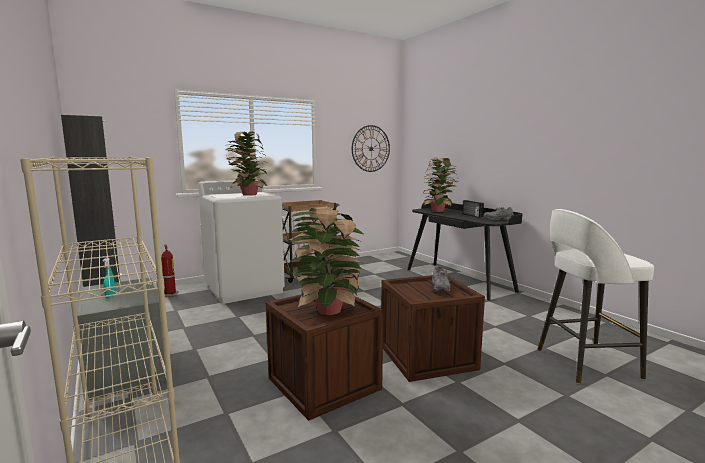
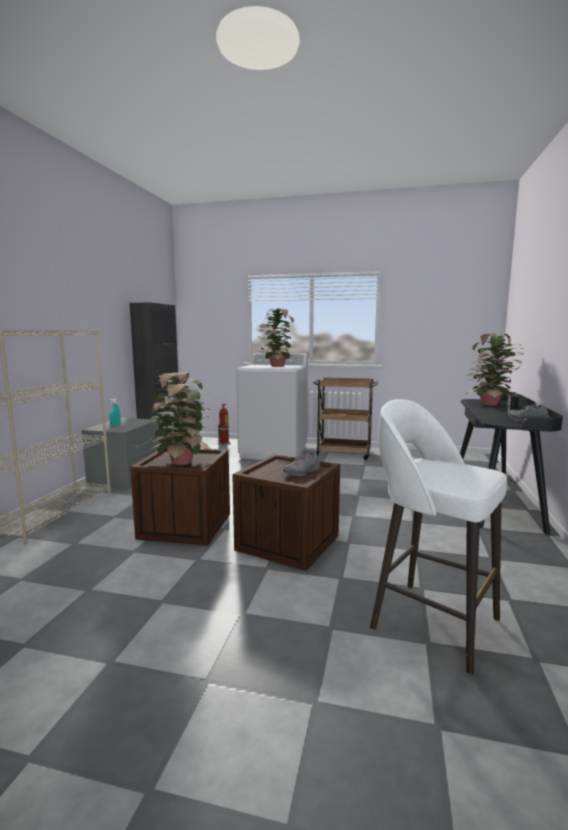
camera: 45 degrees right, 0 degrees up
wall clock [352,125,390,172] -> none

